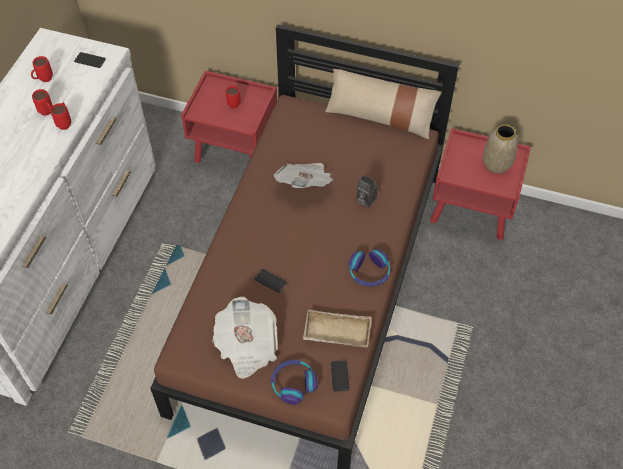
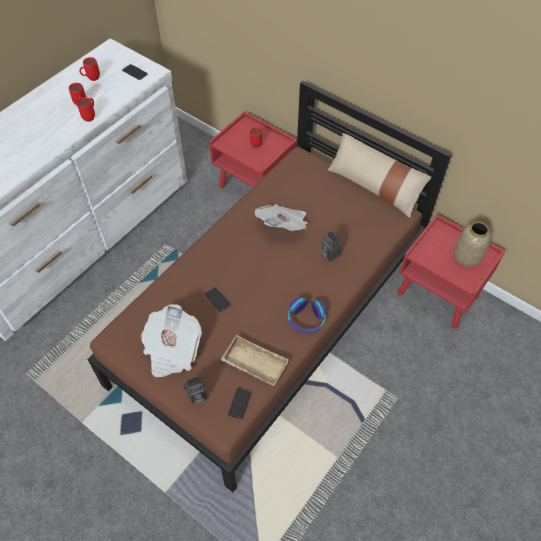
camera: 20 degrees right, 0 degrees up
headphones [271,359,318,405] -> camera [183,376,207,404]

